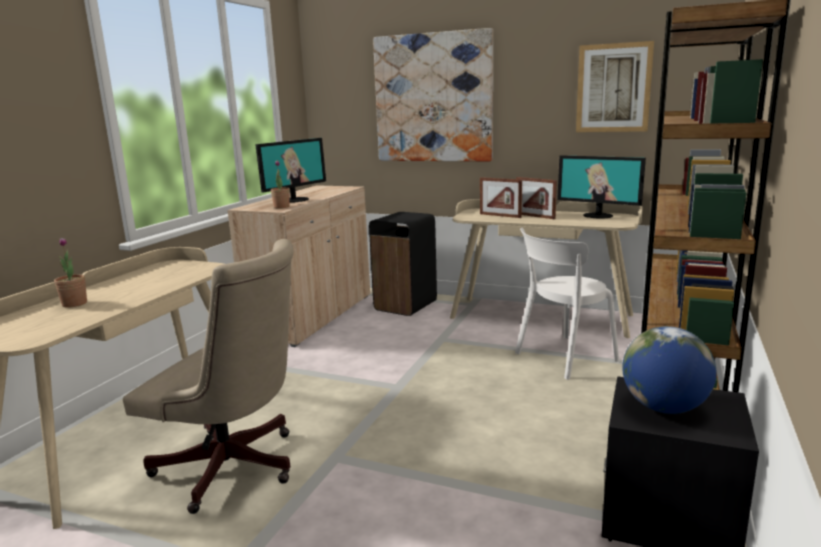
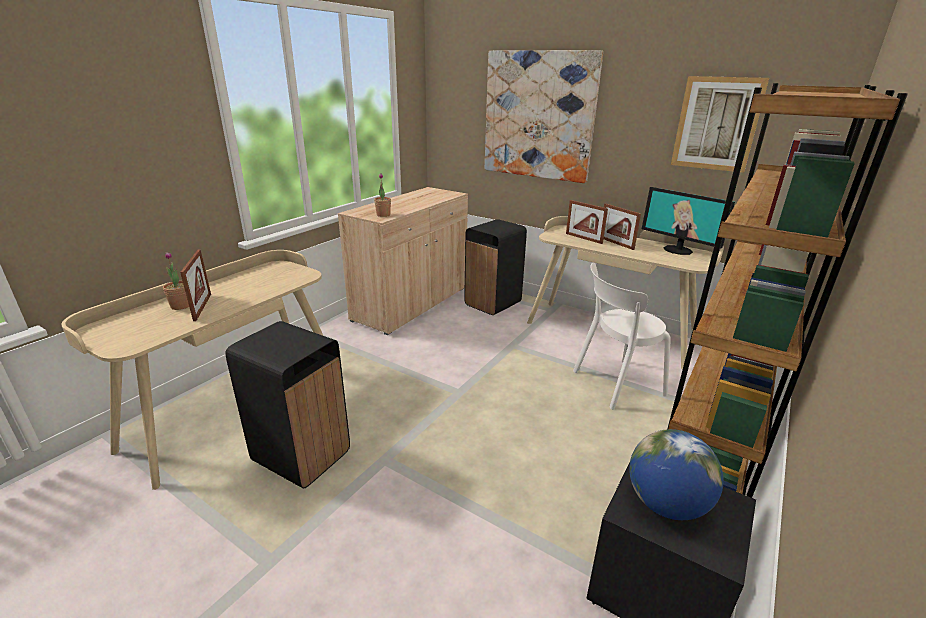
camera: 10 degrees right, 10 degrees up
beige office chair [123,239,294,514] -> black trash can [226,321,350,489]
monitor [255,138,326,203] -> none
none -> picture frame [180,249,211,321]

